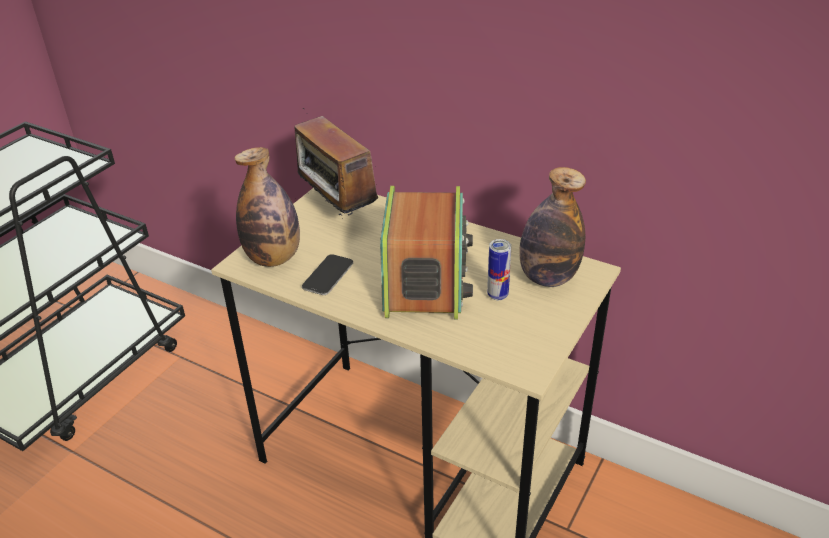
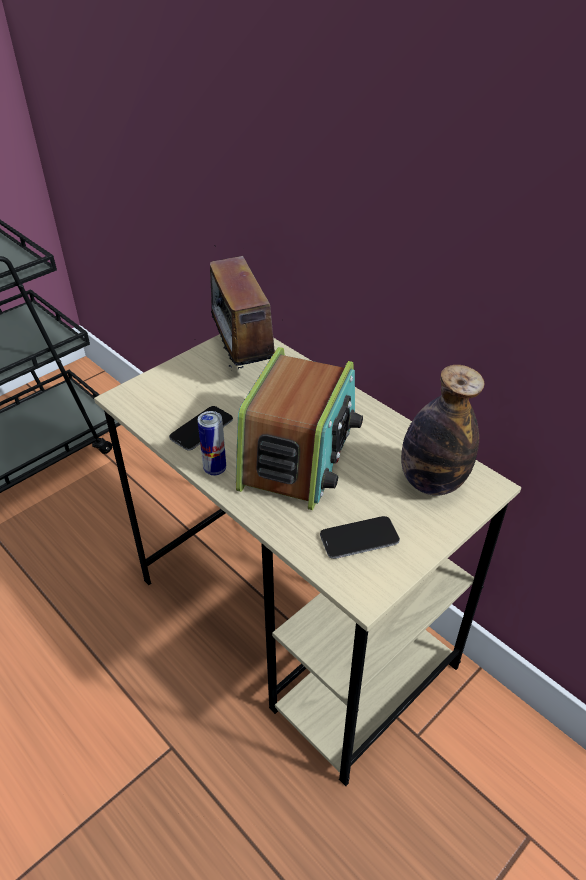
camera: 15 degrees right, 5 degrees up
bottle [234,147,300,267] -> none
can [487,239,511,300] -> can moved to [198,411,226,476]
none -> phone [320,516,400,559]

